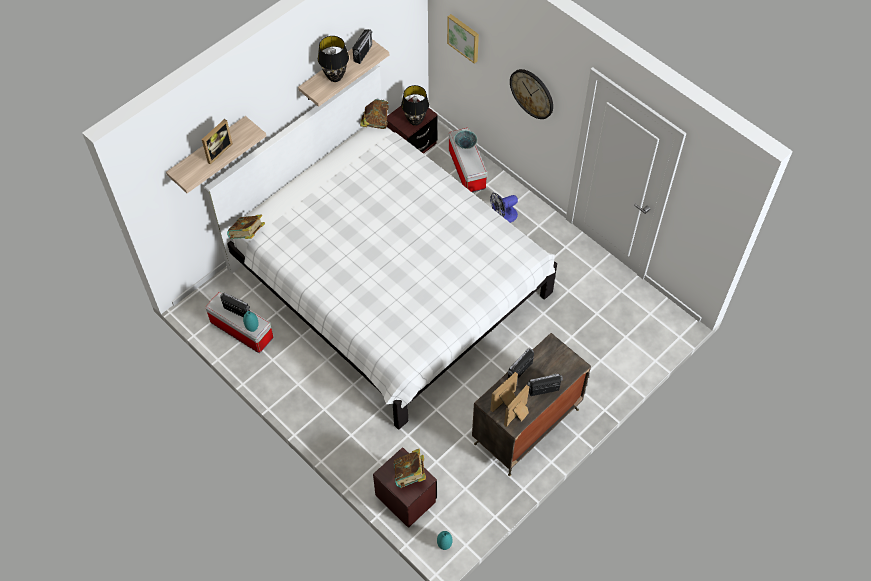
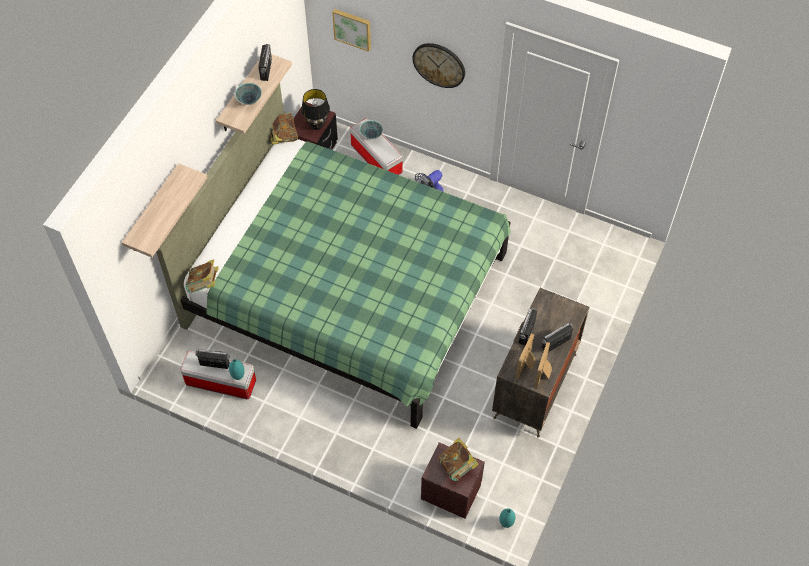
camera: 20 degrees left, 0 degrees up
picture frame [202,119,233,165] -> none
white bed [204,65,557,430] -> green bed [156,83,511,429]
black table lamp [318,36,349,82] -> bowl [235,83,262,105]

